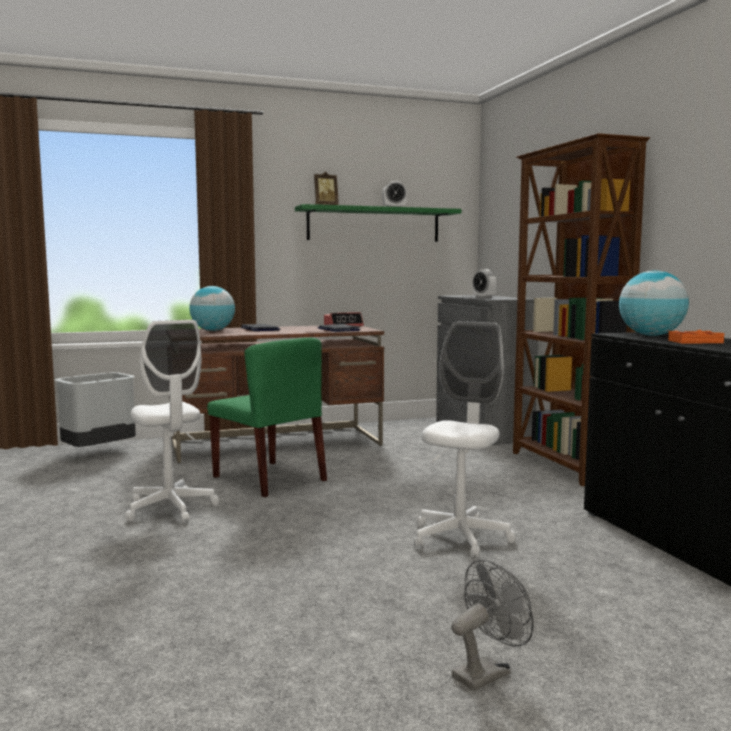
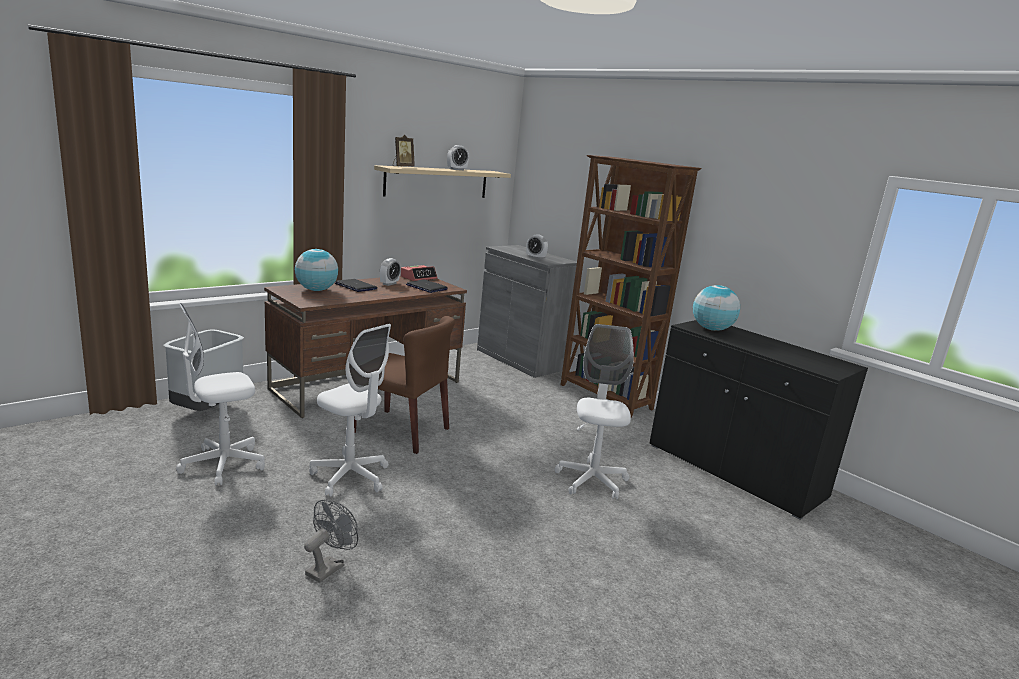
camera: 25 degrees left, 10 degrees up
green chair [207,338,327,497] -> brown chair [354,316,455,454]
green shelf [295,204,462,242] -> beige shelf [374,165,511,198]
grey fan [451,559,534,691] -> grey fan moved to [304,500,358,583]
orange book [668,330,724,343] -> none
none -> white office chair [176,303,265,485]
none -> alarm clock [380,258,401,286]

